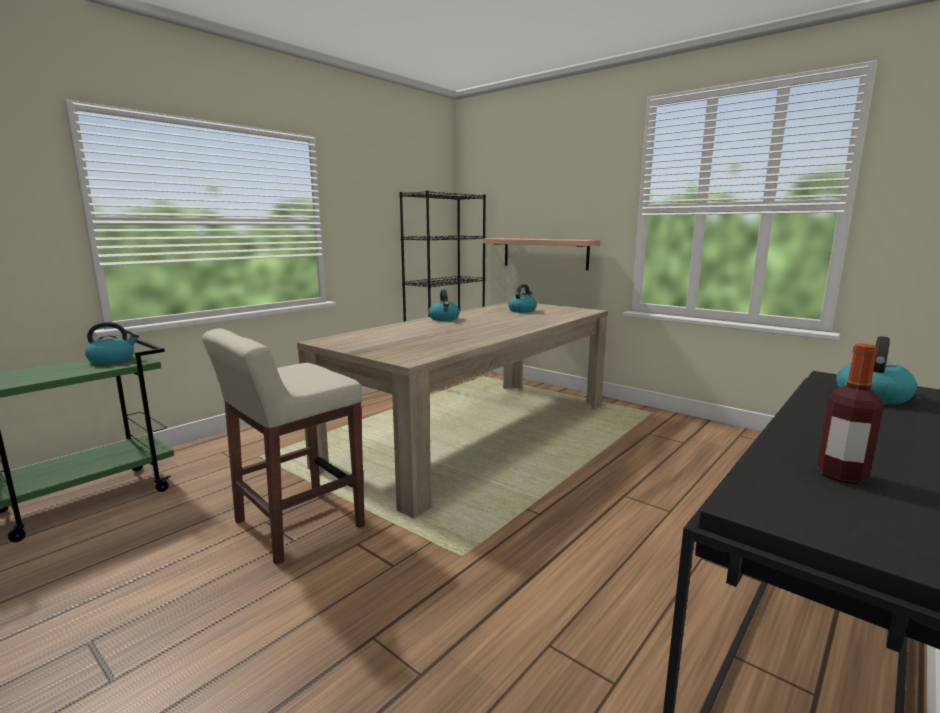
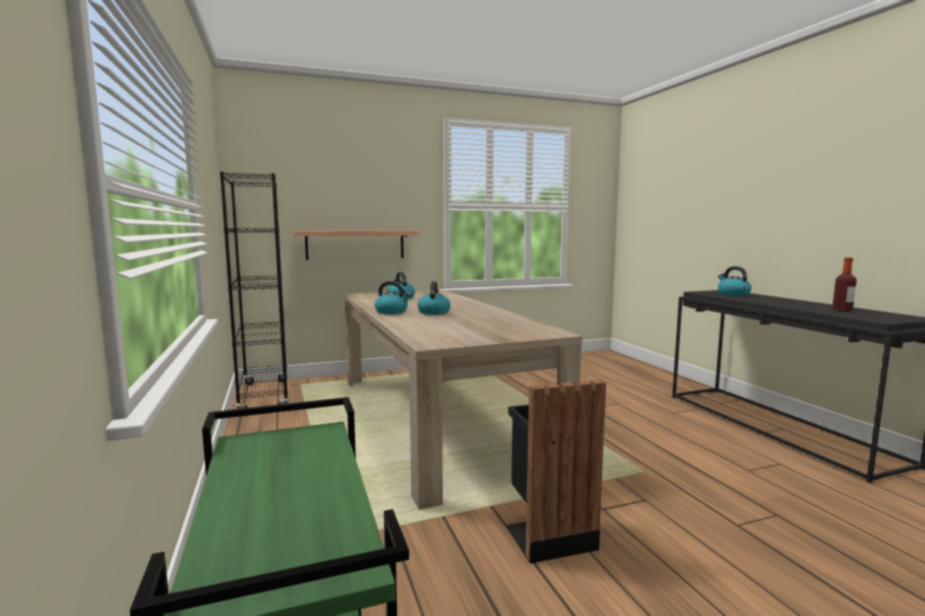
camera: 60 degrees left, 5 degrees down
kettle [85,322,139,364] -> kettle moved to [417,281,451,315]
beige stool [202,328,365,565] -> black trash can [506,380,606,563]

